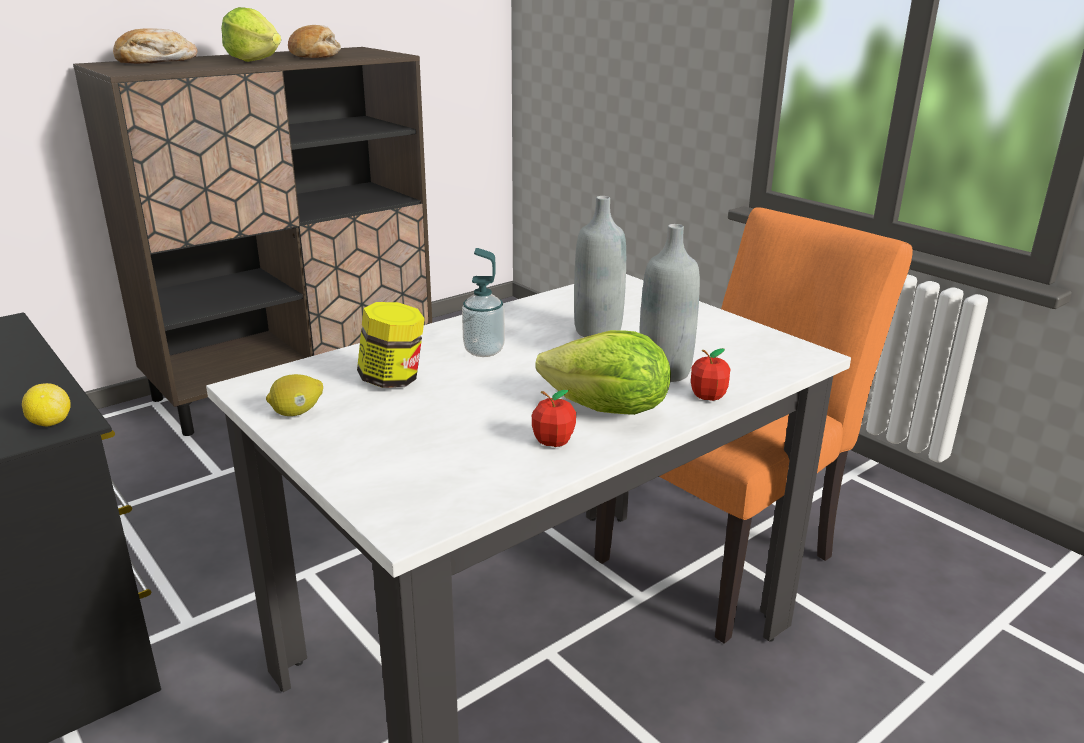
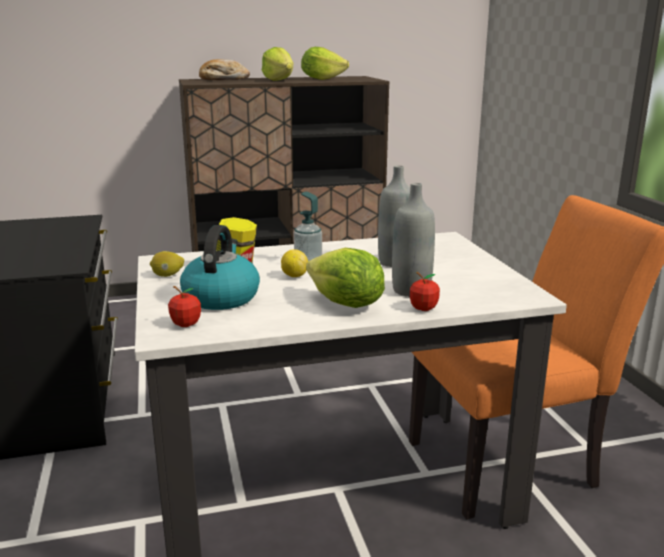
camera: 25 degrees right, 5 degrees down
lemon [22,383,71,426] -> lemon moved to [281,249,308,277]
bread [288,25,341,58] -> lettuce [301,47,349,80]
apple [532,390,576,447] -> apple moved to [168,286,201,327]
none -> kettle [180,225,260,310]

